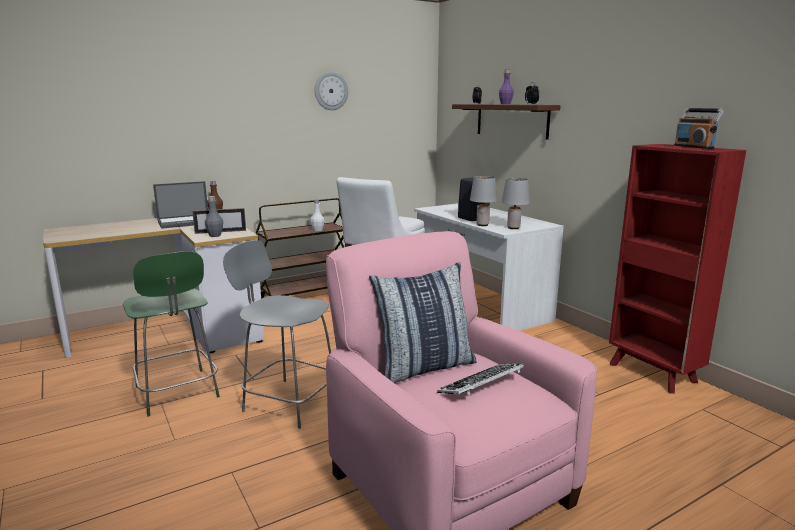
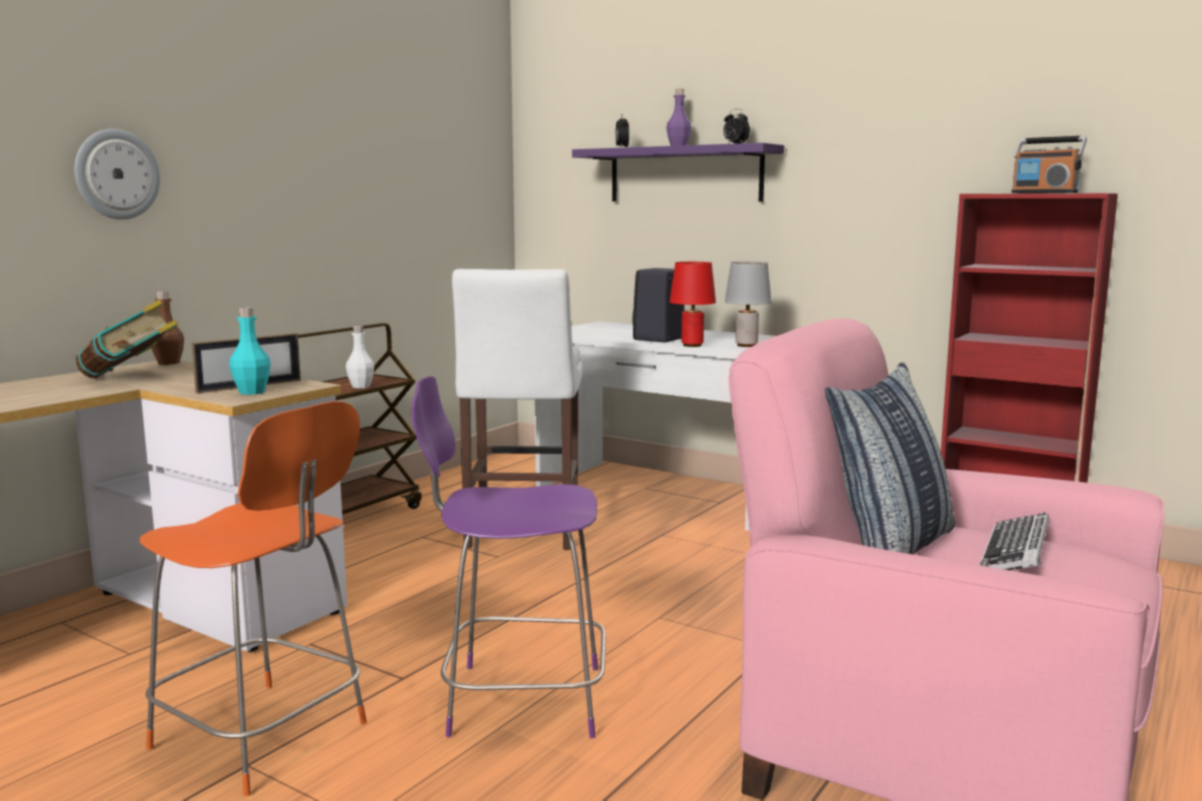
camera: 25 degrees left, 5 degrees down
green chair [123,251,219,417] -> orange chair [140,401,367,796]
laptop [153,181,208,229] -> book [75,300,178,378]
grey bottle [205,196,223,237] -> turquoise bottle [229,307,271,395]
grey chair [223,240,331,429] -> purple chair [412,376,606,738]
wall clock [315,72,348,110] -> wall clock moved to [74,129,160,220]
brown shelf [452,104,561,140] -> purple shelf [572,143,784,202]
grey table lamp [470,176,497,226] -> red table lamp [670,262,716,347]

